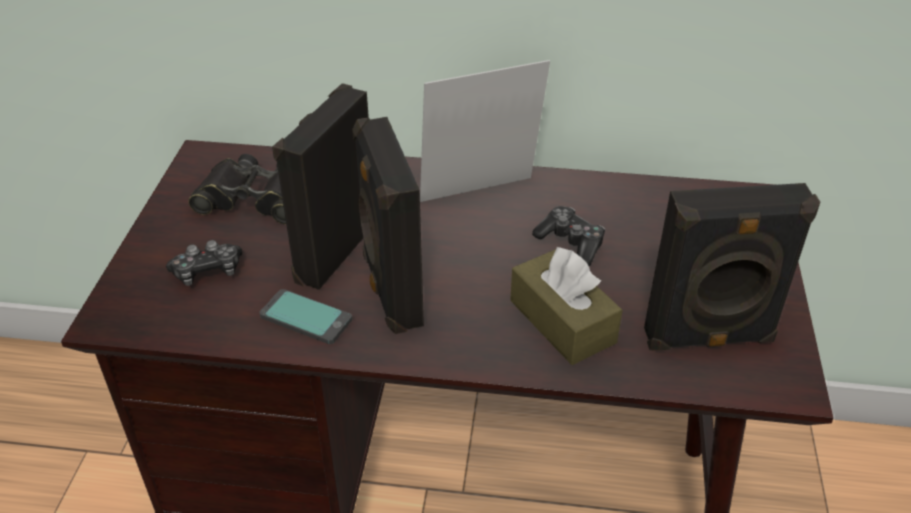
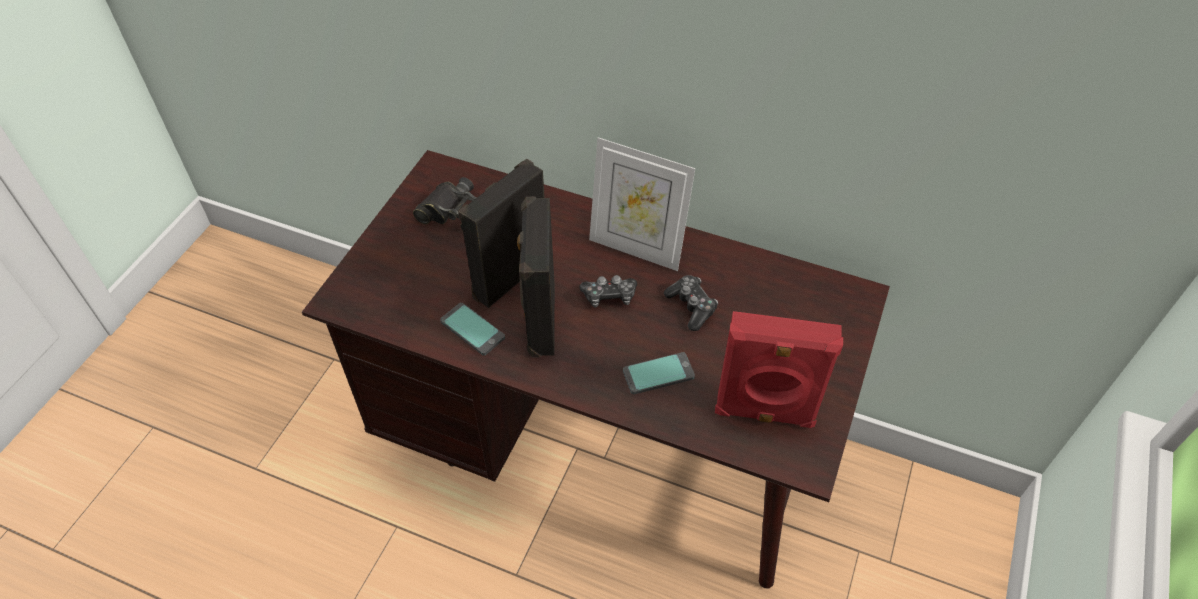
camera: 15 degrees right, 10 degrees up
game controller [166,240,242,286] -> game controller moved to [579,275,637,308]
picture frame [420,60,550,202] -> picture frame turned 150 degrees counterclockwise [589,137,695,271]
brown tissue box [510,246,623,365] -> phone [623,352,695,394]
black speaker [644,183,820,351] -> red speaker [715,311,843,428]

